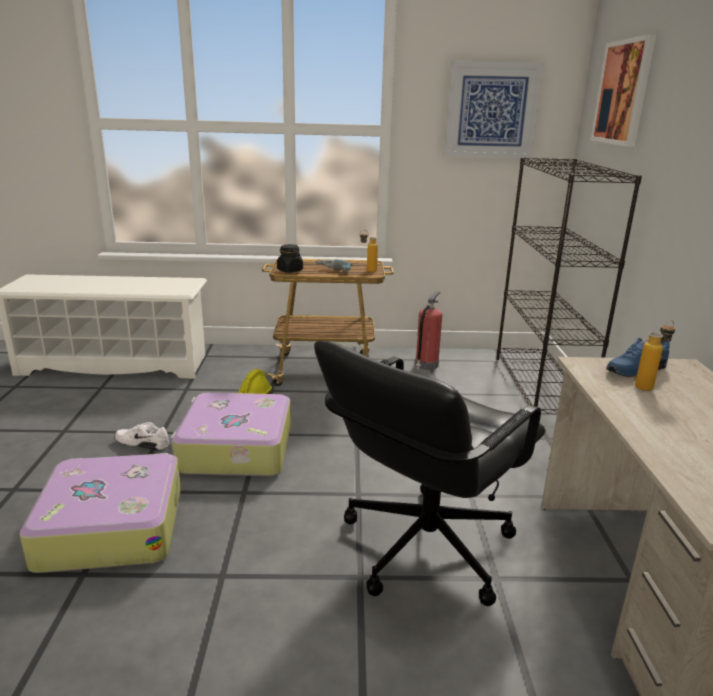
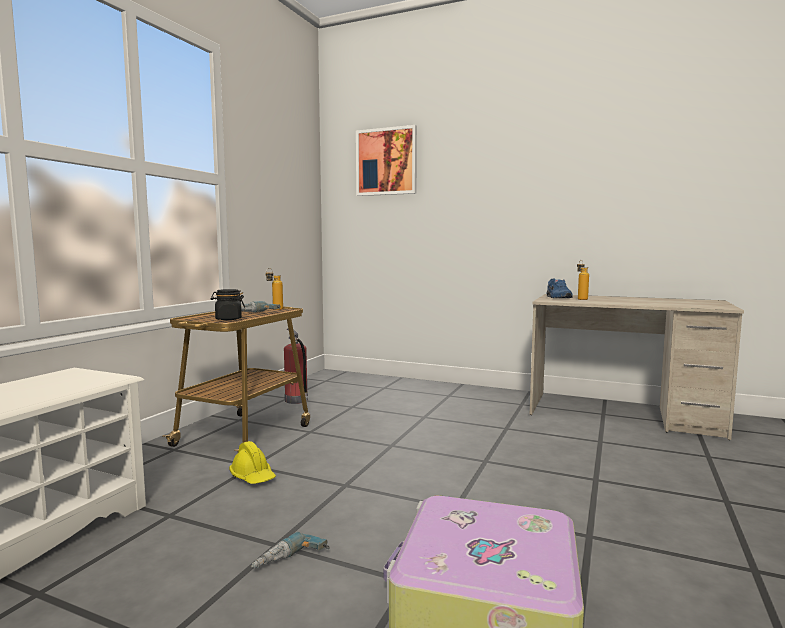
camera: 65 degrees left, 15 degrees down
white shoe [114,422,169,451] -> power drill [251,532,330,569]
suitcase [170,393,291,476] -> none
black office chair [314,341,546,606] -> none
picture [444,60,544,159] -> none
black bookcase [496,157,642,414] -> none

